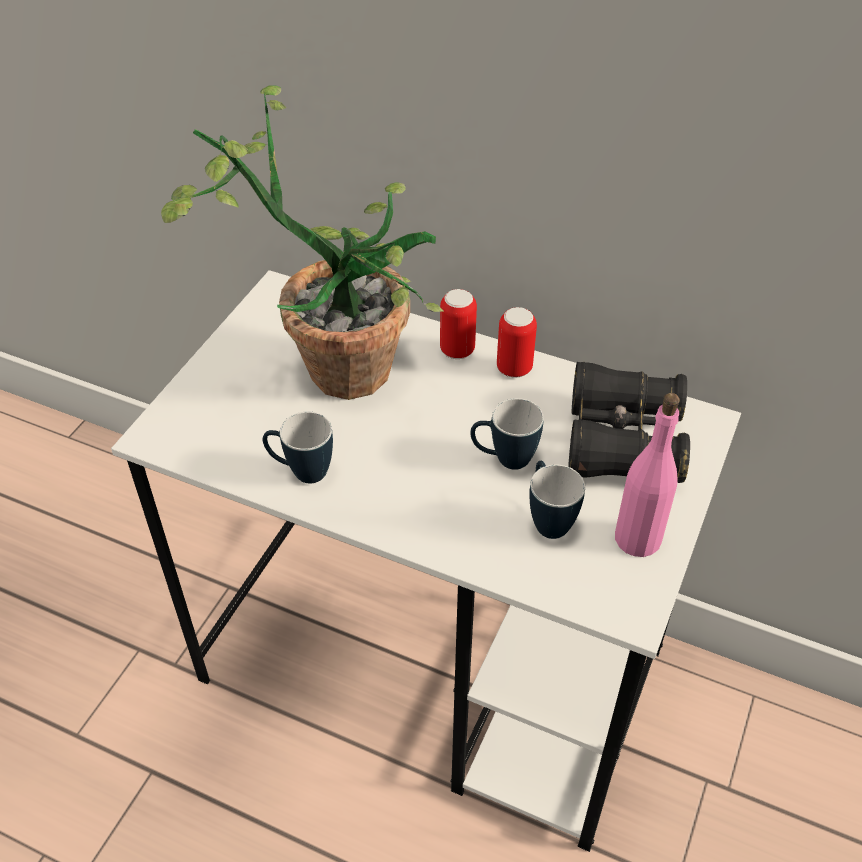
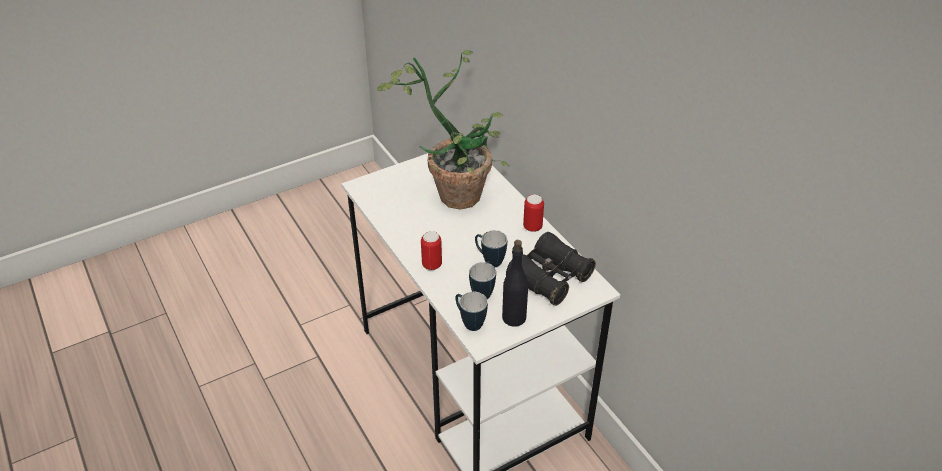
camera: 35 degrees right, 5 degrees down
mug [263,412,333,484] -> mug moved to [455,292,488,331]
can [440,289,477,359] -> can moved to [421,231,442,270]
pink bottle [615,393,680,557] -> black bottle [502,240,528,327]

